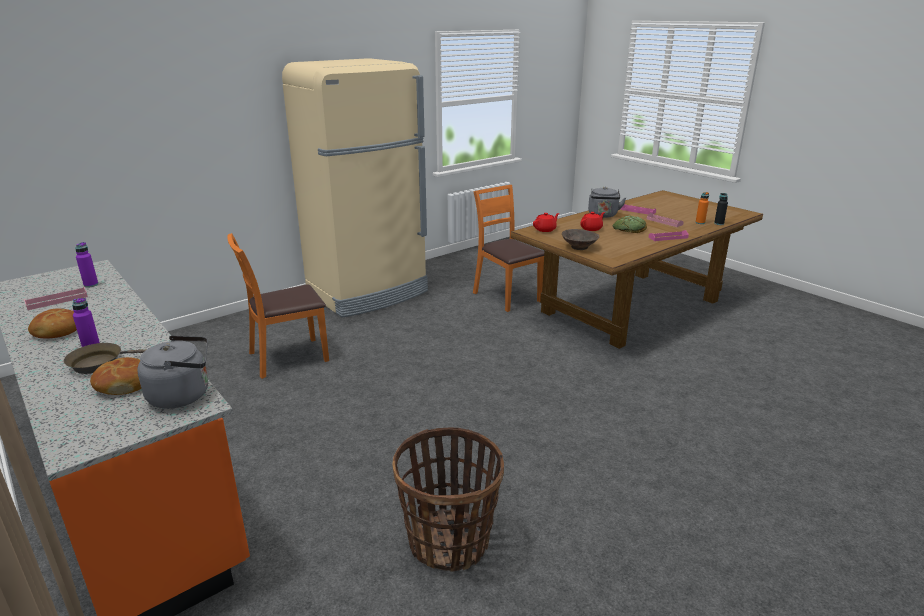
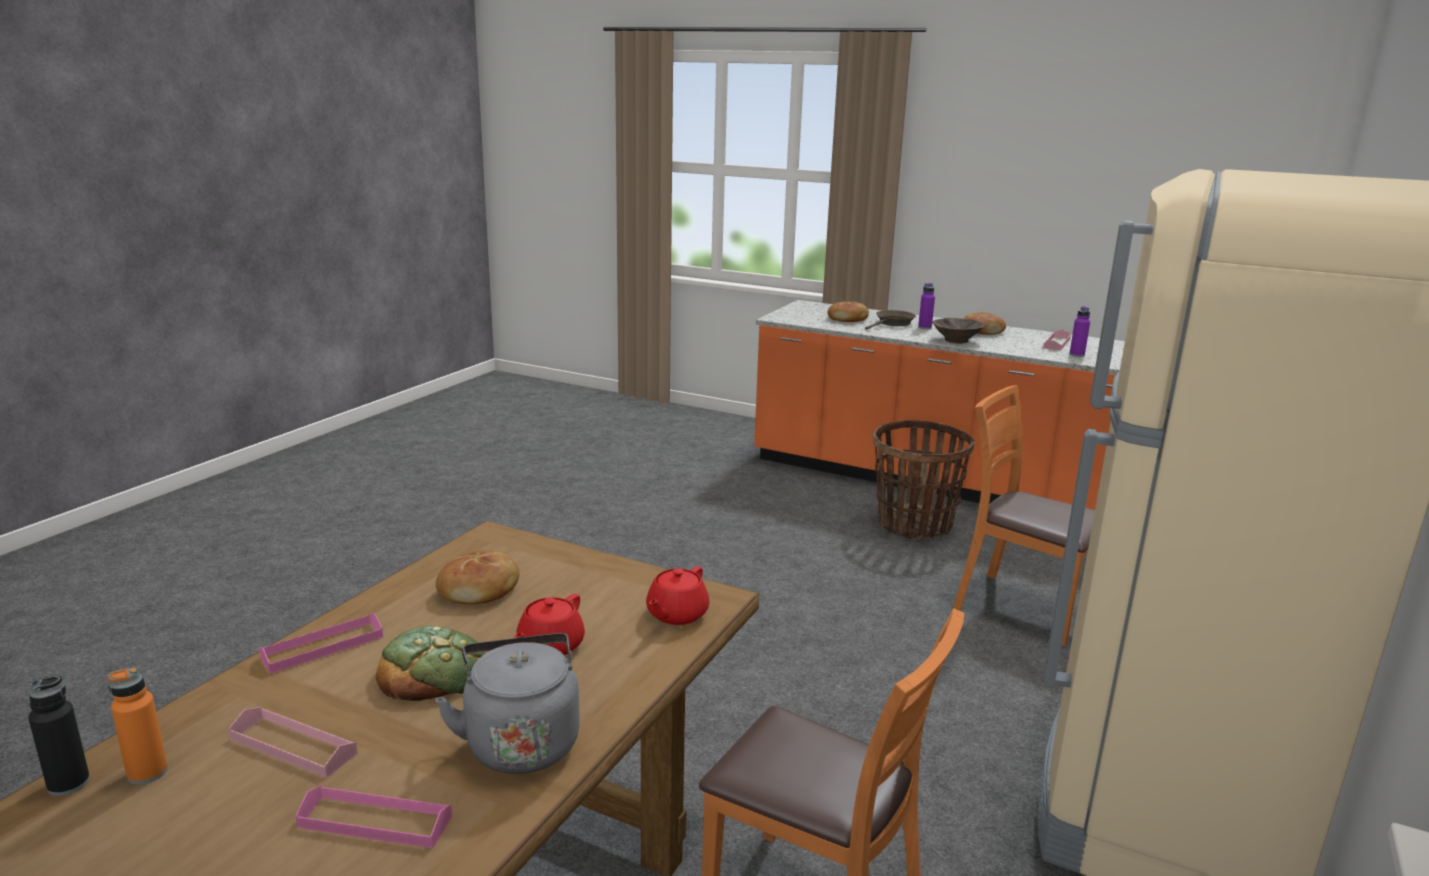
camera: 155 degrees right, 5 degrees down
grey kettle [137,335,208,409] -> none
orange chair [227,233,329,379] -> orange chair turned 90 degrees counterclockwise [953,385,1095,646]
basket [393,427,504,572] -> basket moved to [873,420,975,540]
brown bowl [562,229,599,250] -> brown bowl moved to [932,318,985,343]
none -> bread [436,550,519,604]

